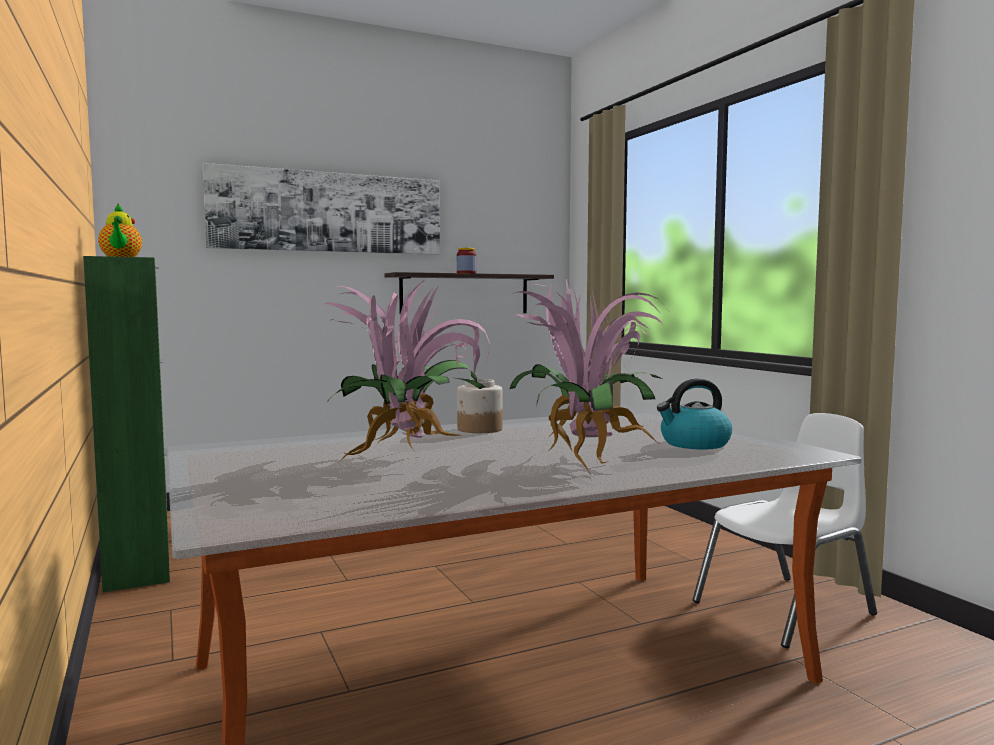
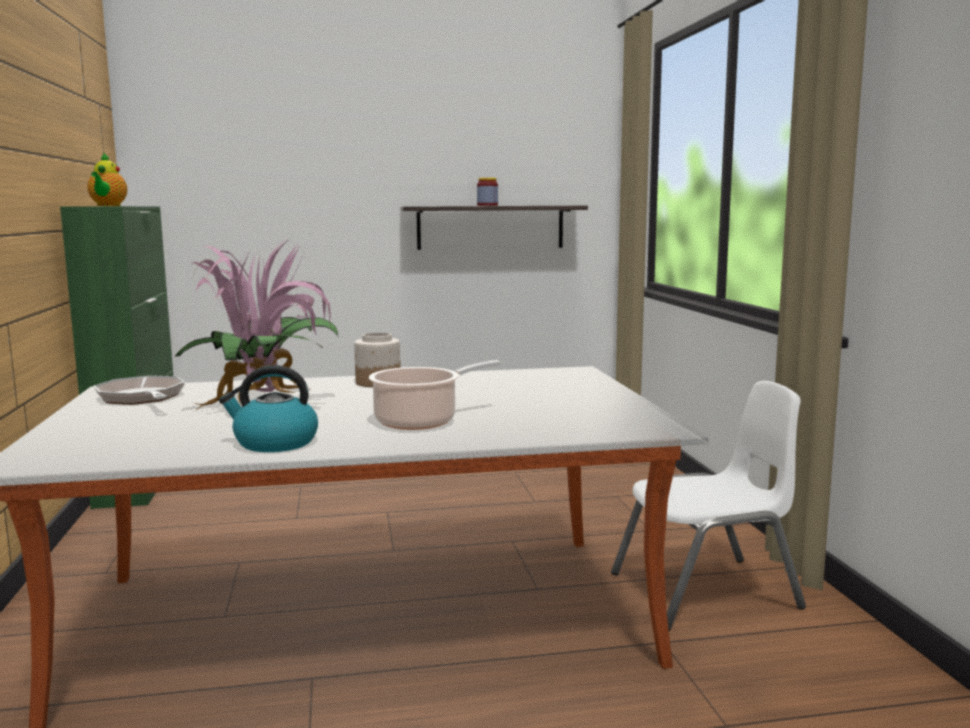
camera: 15 degrees right, 5 degrees up
picture [203,163,440,255] -> none
potted plant [510,279,666,476] -> cooking pot [369,360,501,430]
kettle [657,379,732,450] -> kettle moved to [219,365,318,452]
none -> frying pan [94,375,185,405]

